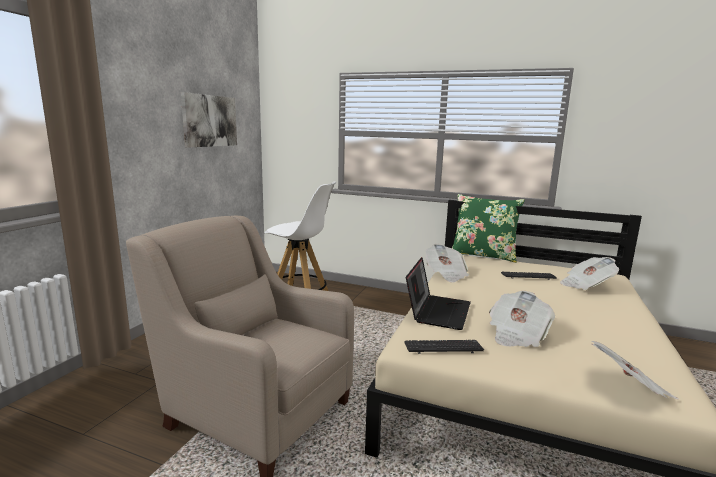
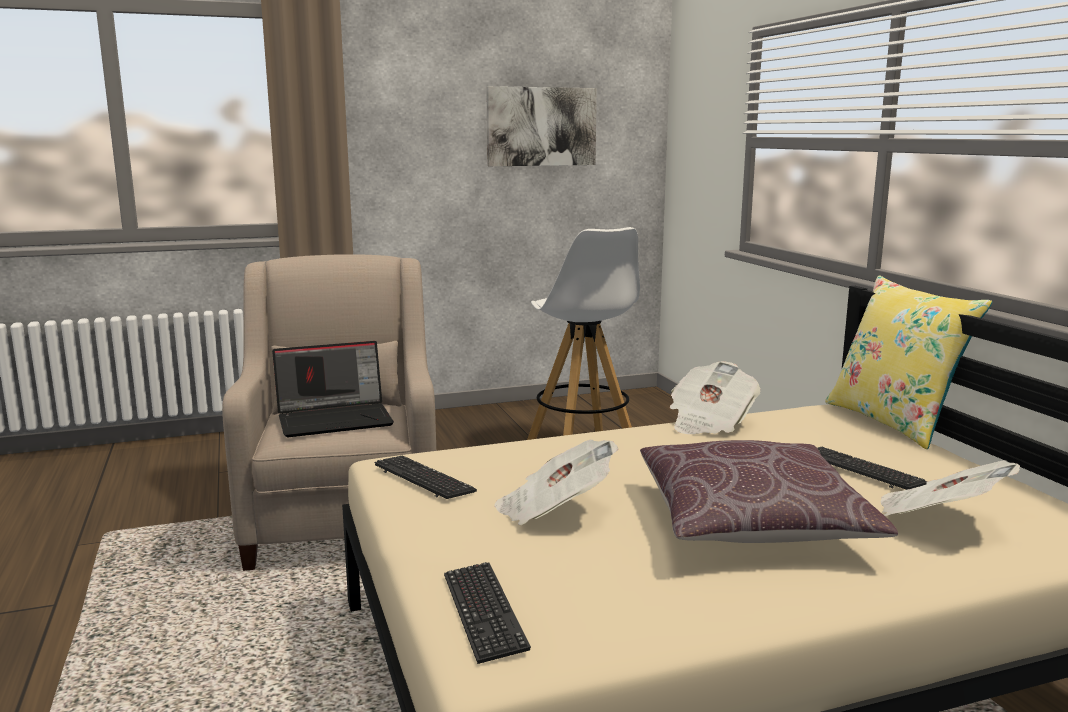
camera: 50 degrees right, 0 degrees up
laptop [406,257,471,330] -> laptop moved to [272,341,394,437]
green pillow [452,194,525,263] -> yellow pillow [825,276,992,449]
newspaper [592,341,679,399] -> keyboard [444,562,531,664]
none -> brown pillow [640,440,898,543]

